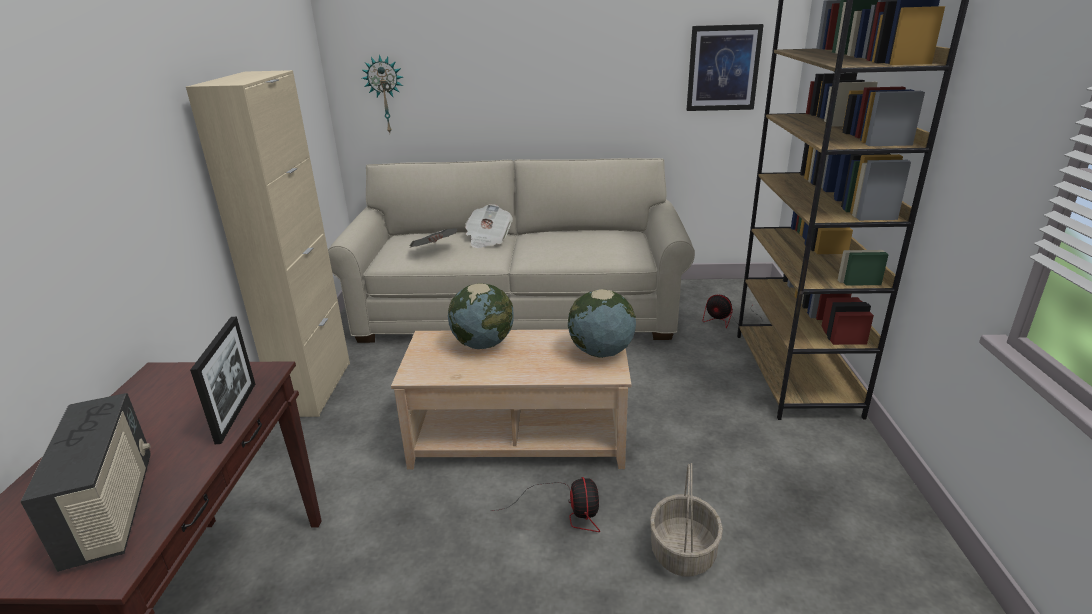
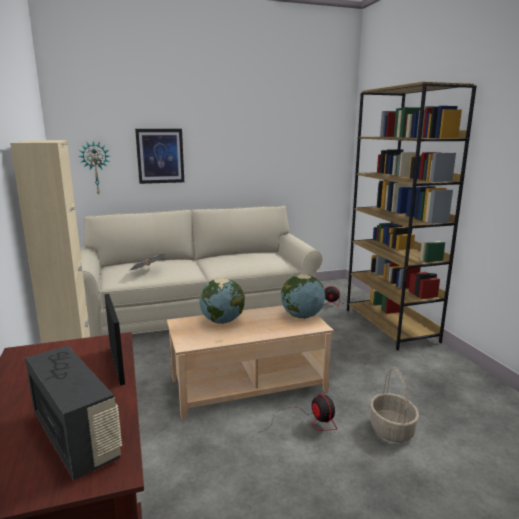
camera: 20 degrees left, 10 degrees down
newspaper [465,204,513,248] -> none
picture [687,24,764,111] -> picture moved to [135,129,184,184]

